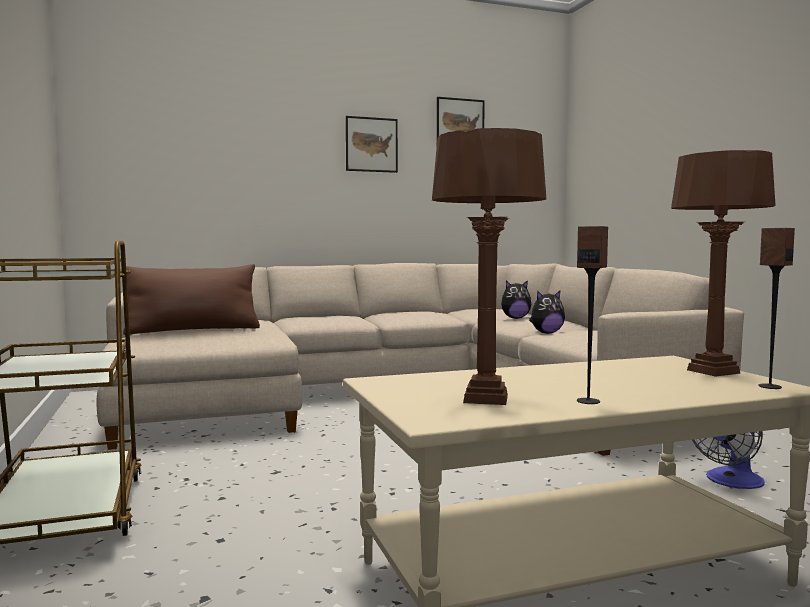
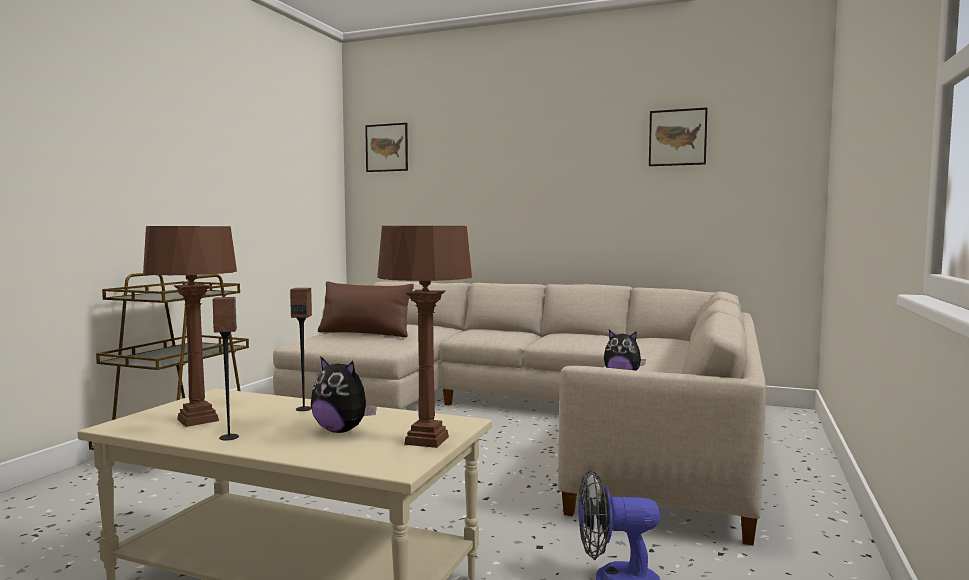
camera: 40 degrees right, 0 degrees up
picture [346,116,398,173] -> picture moved to [365,123,408,172]
plush toy [501,280,531,319] -> plush toy moved to [311,356,377,433]
speaker [758,228,795,389] -> speaker moved to [290,288,312,411]

